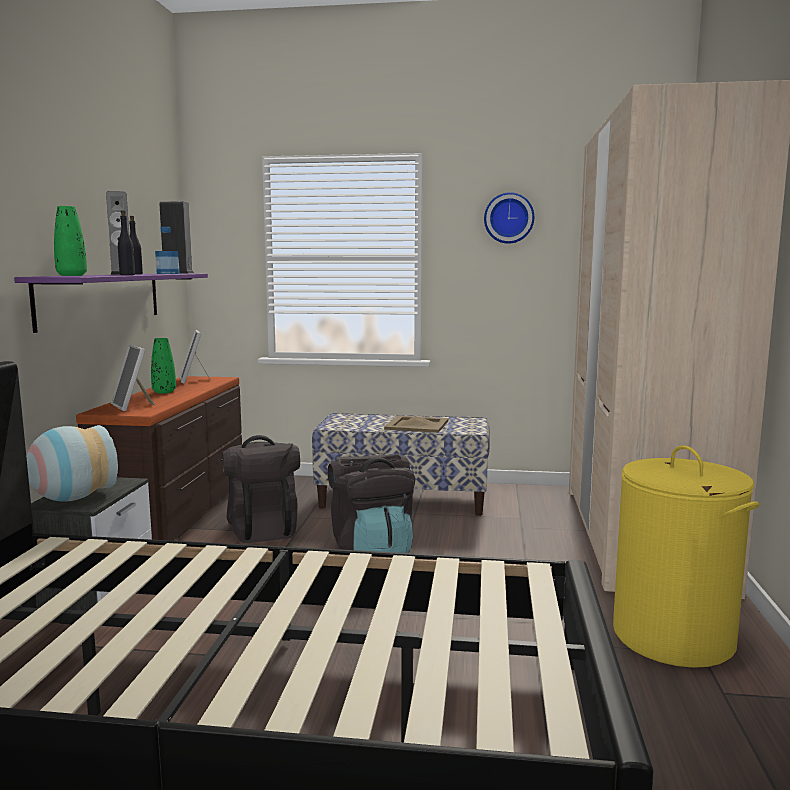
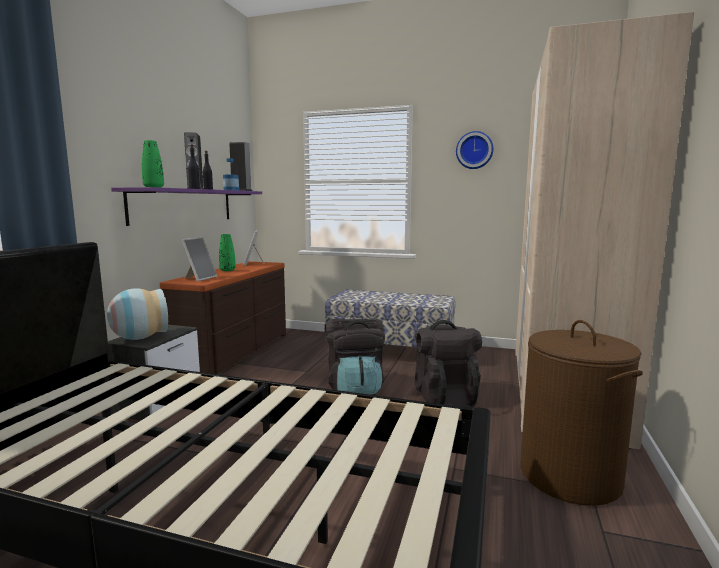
camera: 10 degrees right, 0 degrees up
picture frame [111,344,155,411] -> picture frame turned 135 degrees counterclockwise [181,237,217,282]
black backpack [222,435,300,543] -> black backpack moved to [415,320,482,408]
beige tray [384,415,449,433] -> none
yellow laundry basket [613,445,759,668] -> brown laundry basket [520,320,643,506]

